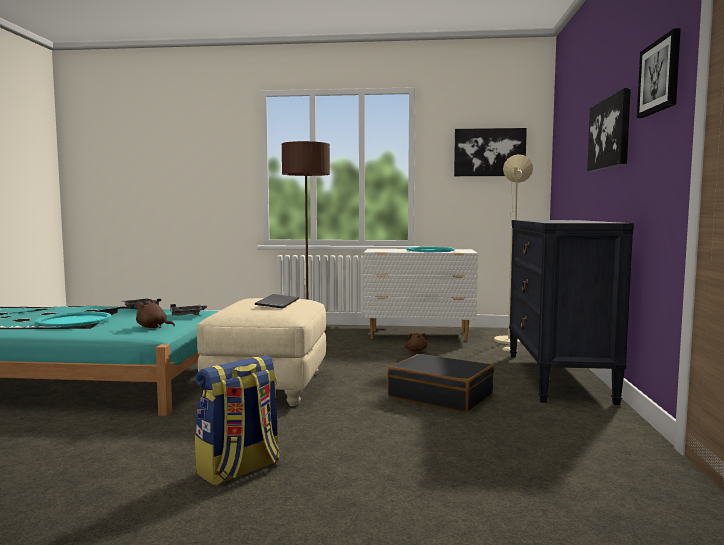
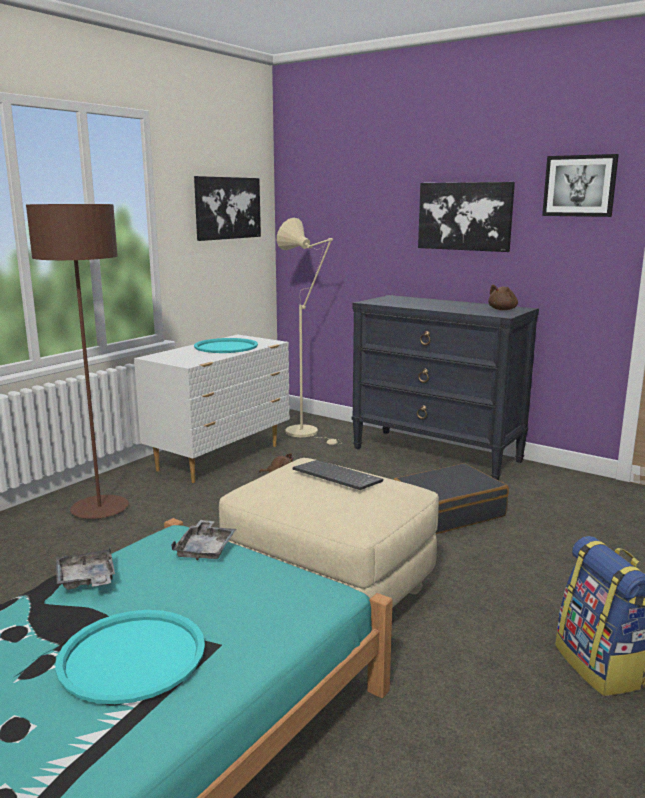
camera: 60 degrees left, 10 degrees up
brown plush toy [136,300,175,328] -> brown plush toy moved to [488,285,518,310]

